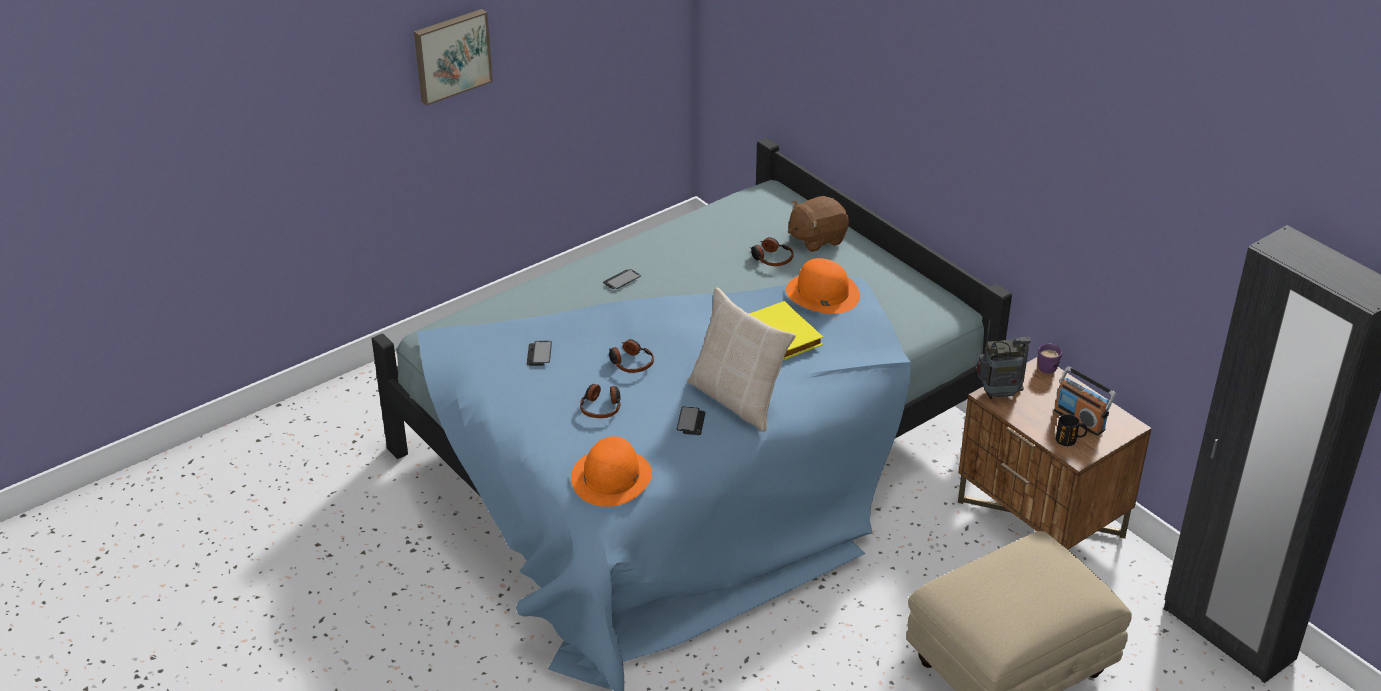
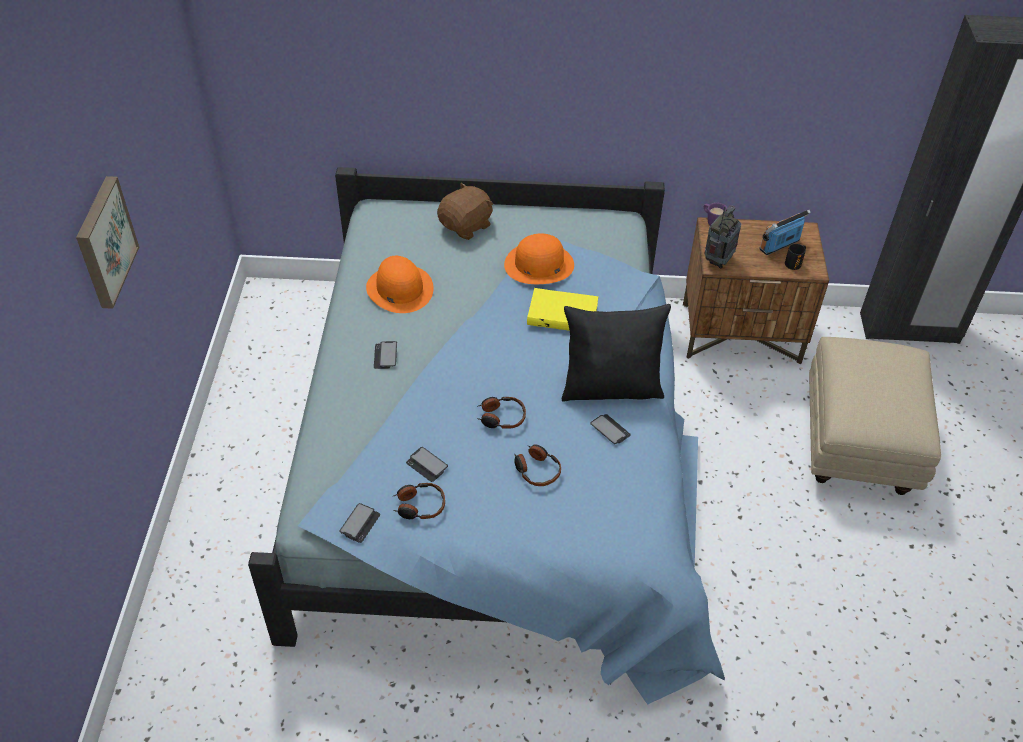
camera: 50 degrees left, 10 degrees up
orange hat [571,436,652,507] -> orange hat moved to [366,256,434,313]
beige pillow [688,288,796,432] -> black pillow [562,304,671,402]
headphones [750,237,794,266] -> headphones moved to [393,483,445,519]
brown plush toy [788,196,849,252] -> brown plush toy turned 150 degrees counterclockwise [437,183,493,240]
radio [1054,366,1116,436] -> radio turned 150 degrees clockwise [759,210,811,255]
none -> phone [339,503,380,543]

